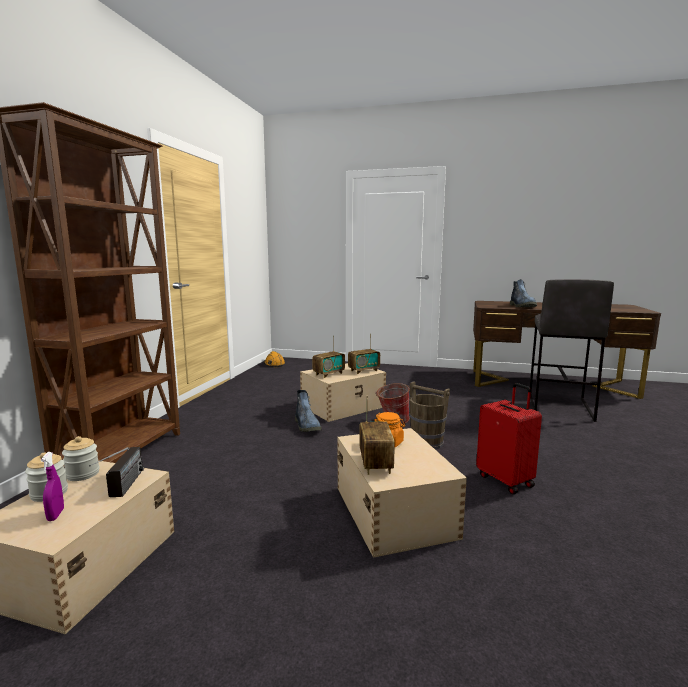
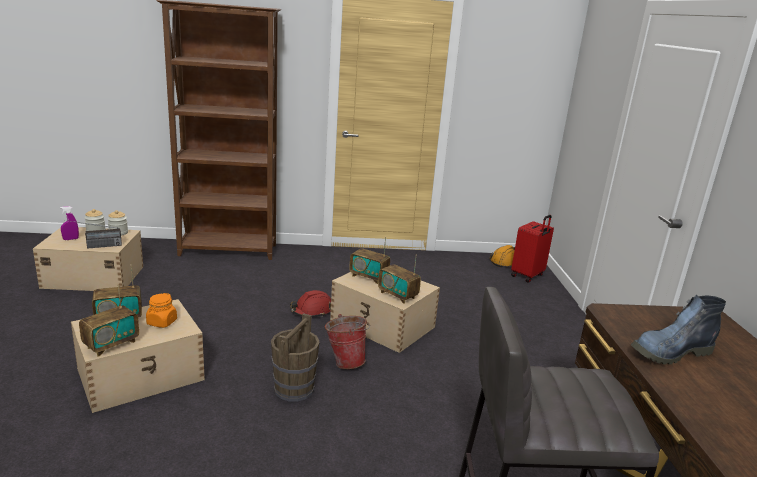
camera: 70 degrees right, 10 degrees up
boot [295,390,322,432] -> red hard hat [290,290,331,317]
red suitcase [476,383,542,494] -> red suitcase moved to [511,215,554,283]
none -> radio [79,284,139,356]

